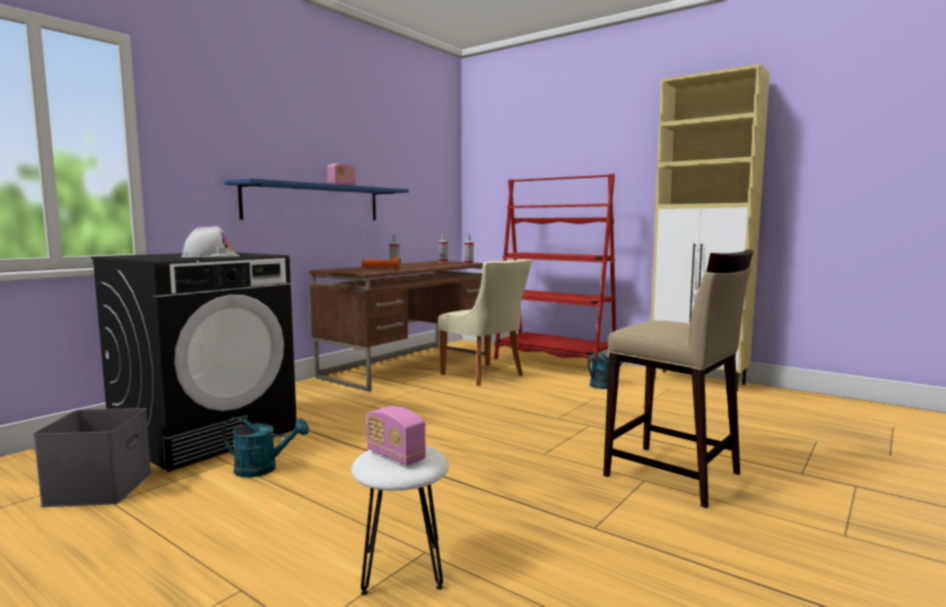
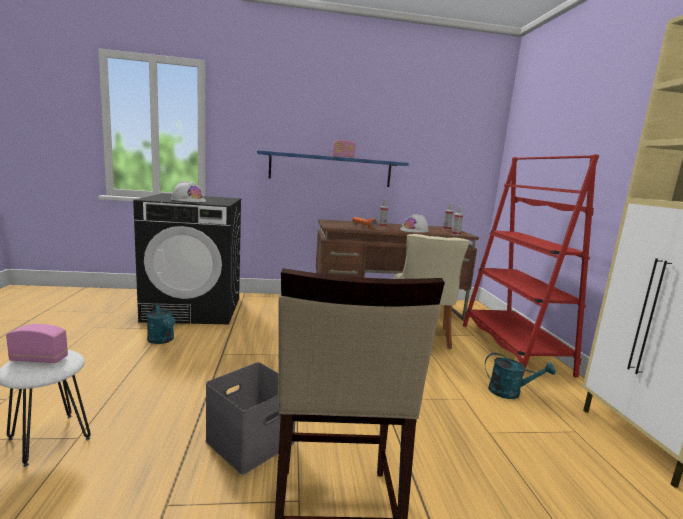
camera: 45 degrees right, 5 degrees up
grey storage box [33,408,152,507] -> grey storage box moved to [205,362,295,475]
radio [367,406,426,465] -> radio turned 90 degrees clockwise [6,324,68,363]
none -> white hard hat [400,214,429,233]

